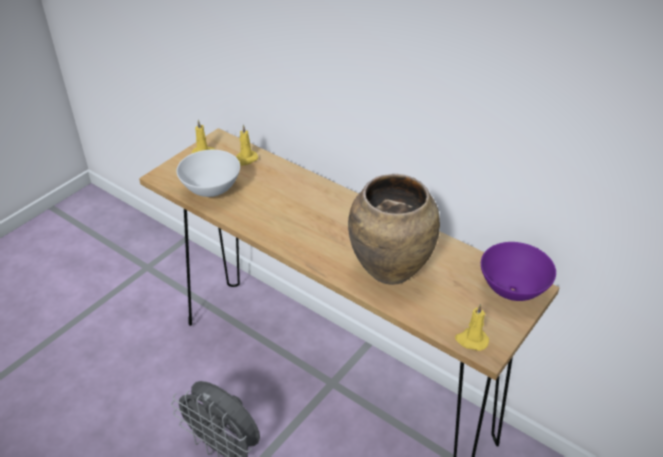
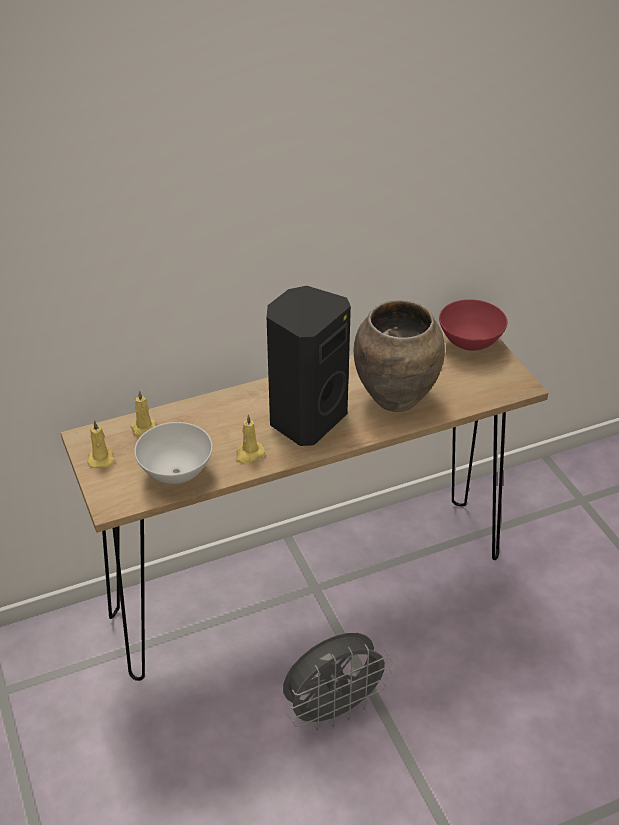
camera: 60 degrees left, 0 degrees up
yellow candle [455,304,489,351] -> yellow candle moved to [236,414,265,463]
purple bowl [481,242,556,301] -> red bowl [439,299,507,351]
none -> black speaker [267,286,351,446]

